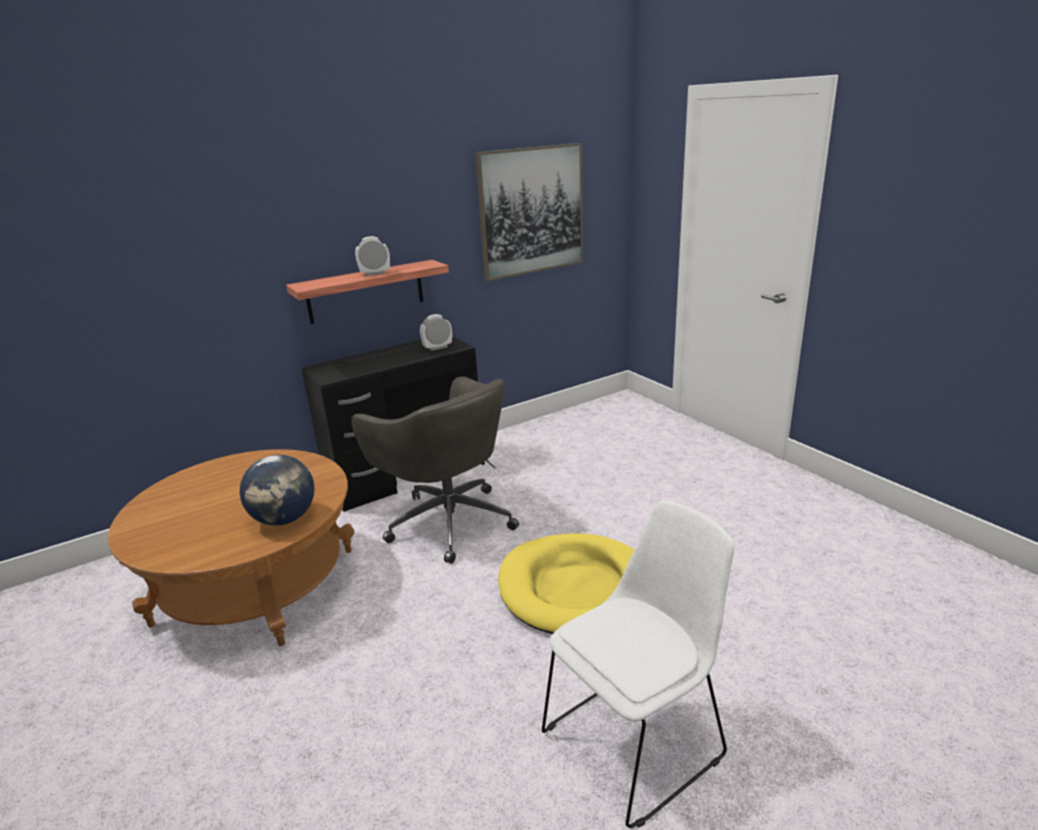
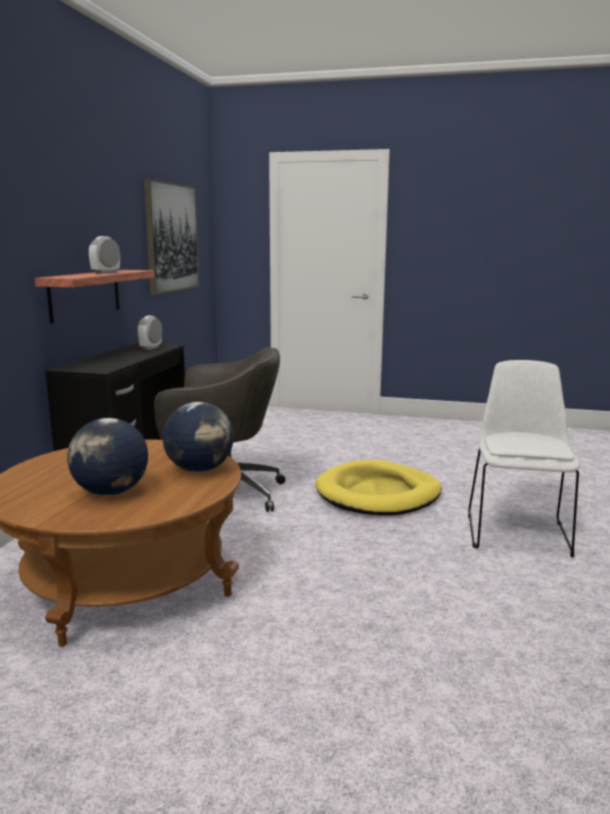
camera: 45 degrees left, 10 degrees down
none -> globe [67,418,148,496]

